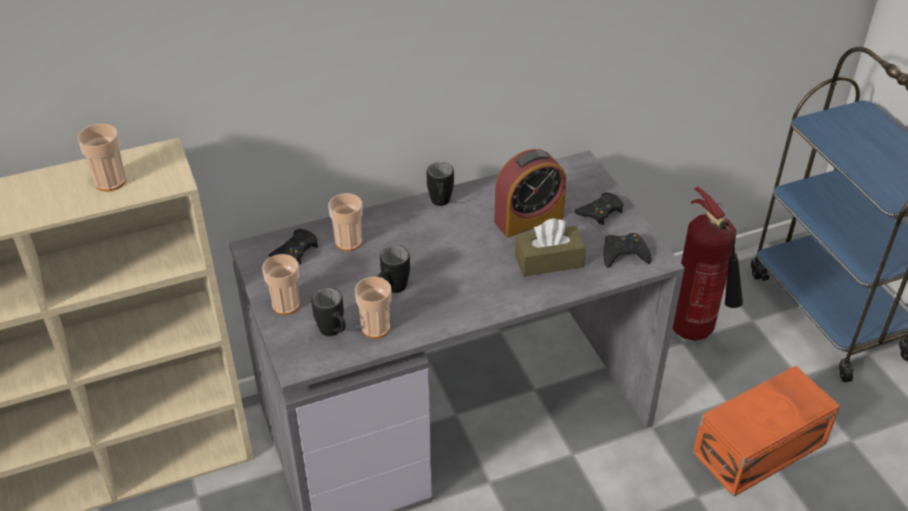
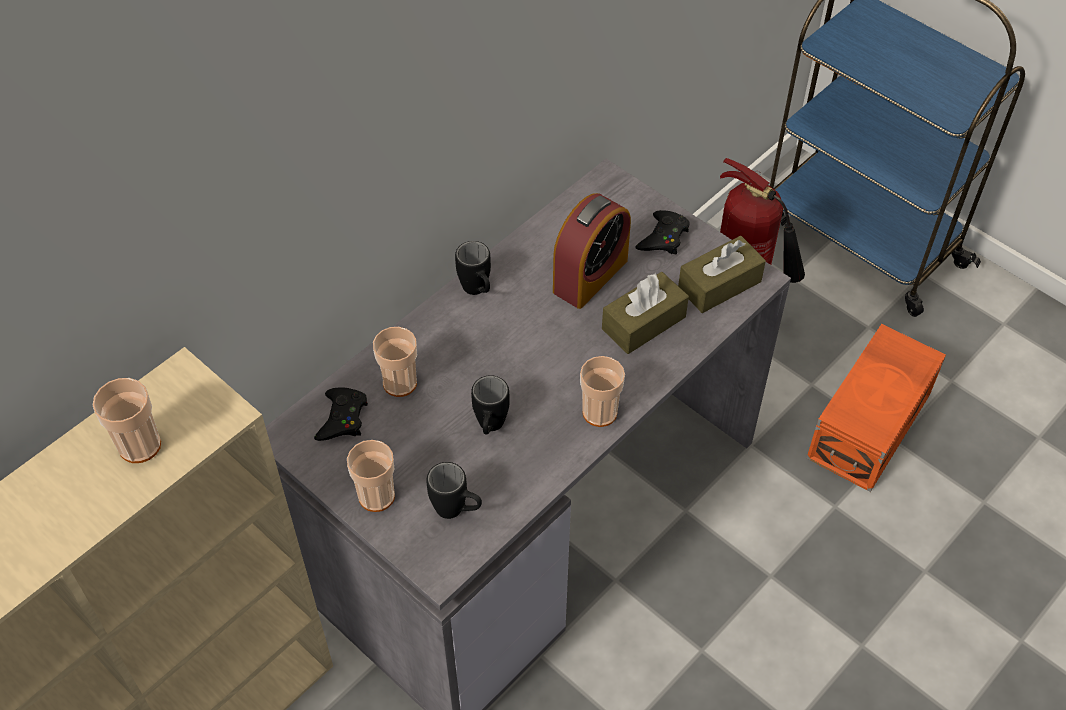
camera: 25 degrees left, 10 degrees up
cup [355,277,392,339] -> cup moved to [580,356,625,427]
black game controller [604,233,651,268] -> brown tissue box [678,236,766,313]

